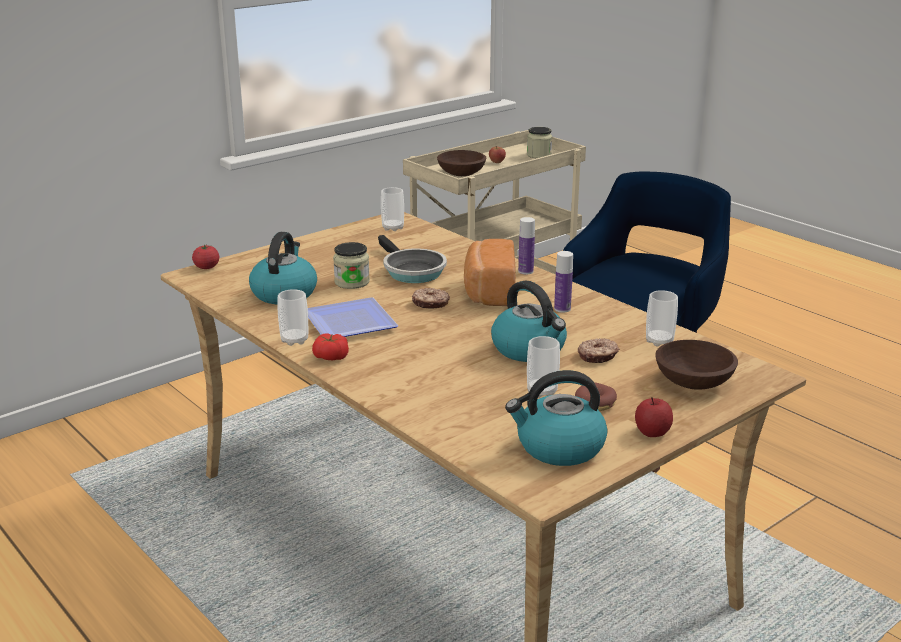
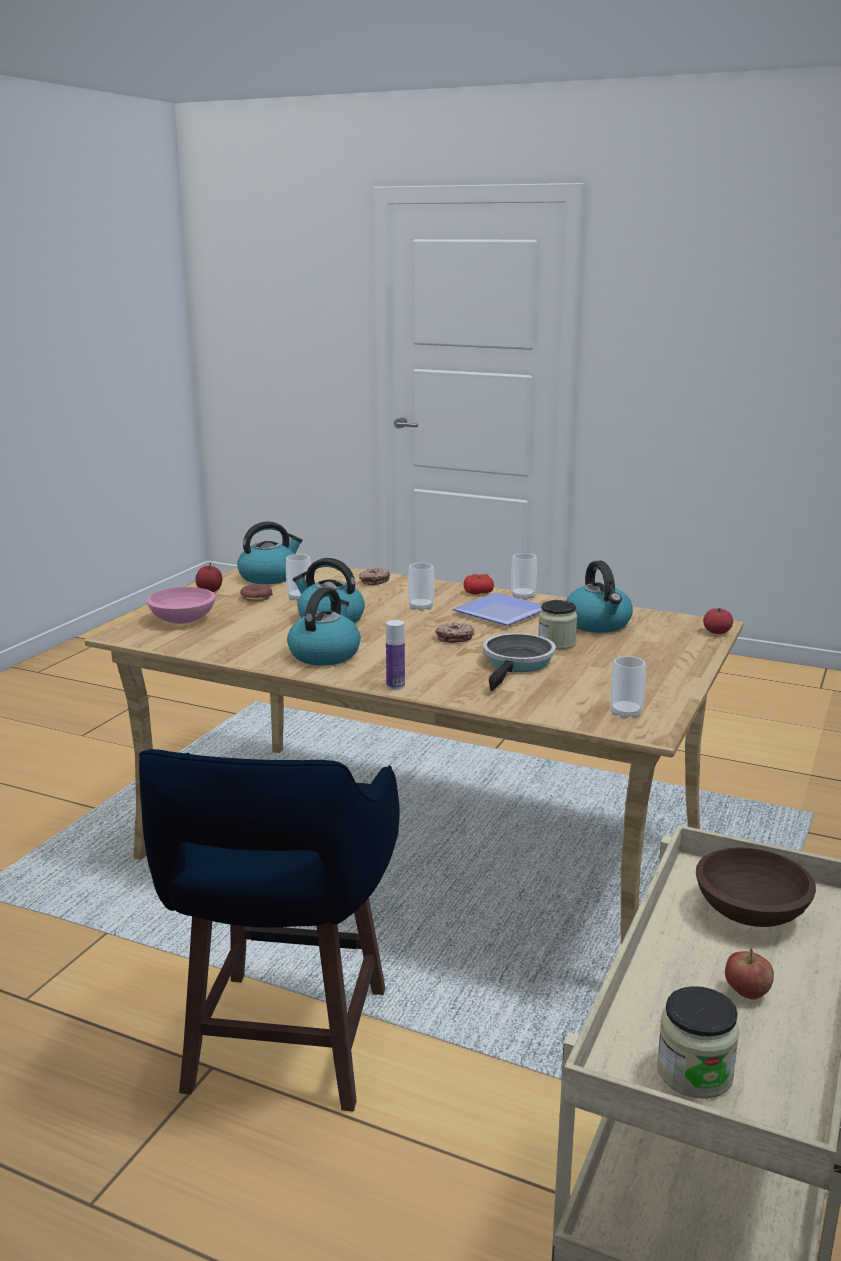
camera: 155 degrees right, 5 degrees down
frying pan [378,235,447,283] -> frying pan turned 75 degrees clockwise [483,633,556,691]
bread [464,239,516,306] -> none
bottle [554,251,573,313] -> kettle [287,587,361,665]
donut [578,338,619,363] -> donut moved to [359,568,390,585]
cup [646,290,678,347] -> cup moved to [408,563,434,611]
brown bowl [655,340,738,390] -> pink bowl [147,587,216,624]

